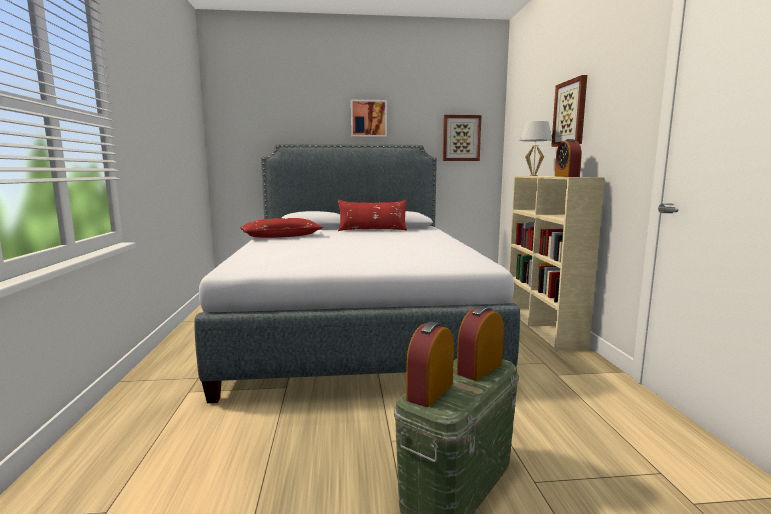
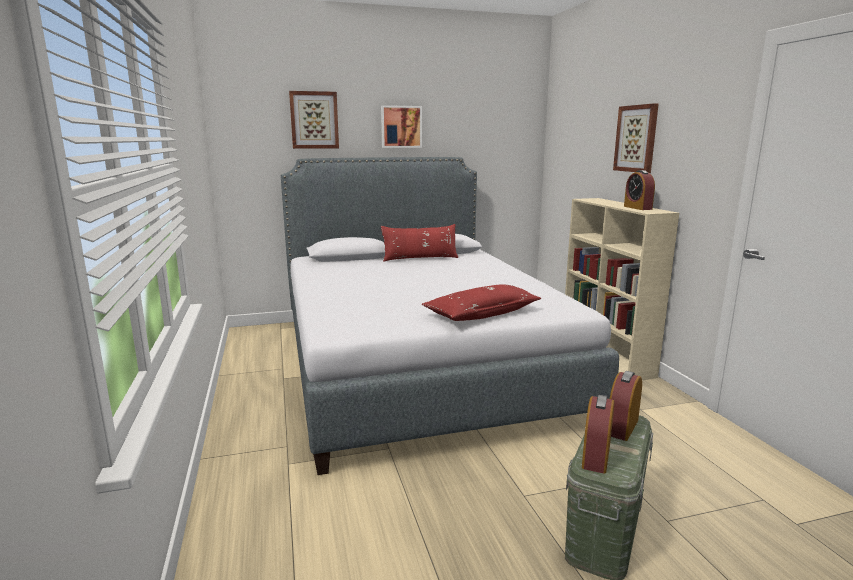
camera: 10 degrees left, 5 degrees up
red pillow [240,218,323,238] -> red pillow moved to [422,285,541,321]
picture [443,115,481,161] -> picture moved to [289,91,339,149]
white table lamp [520,121,552,176] -> none

